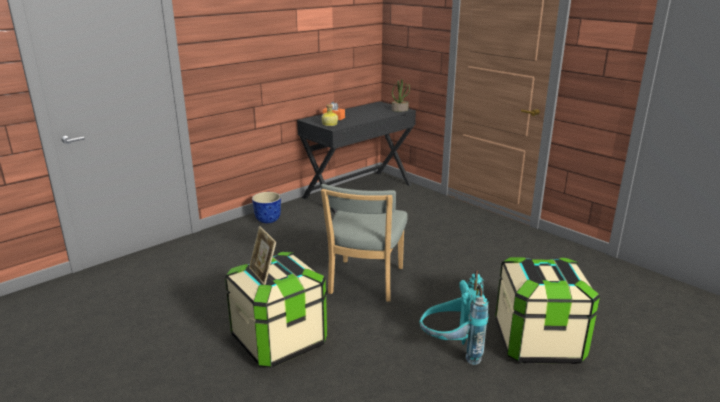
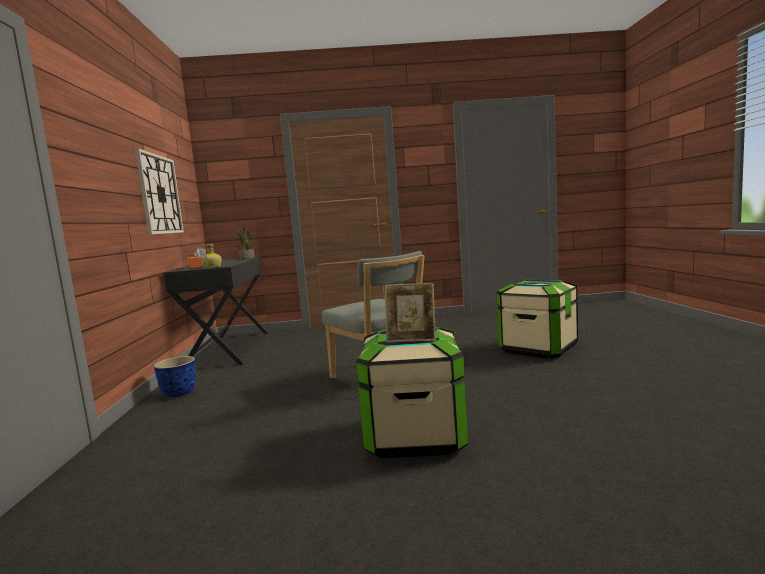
camera: 50 degrees left, 15 degrees down
turquoise backpack [420,270,489,365] -> none
none -> wall clock [135,149,184,235]

